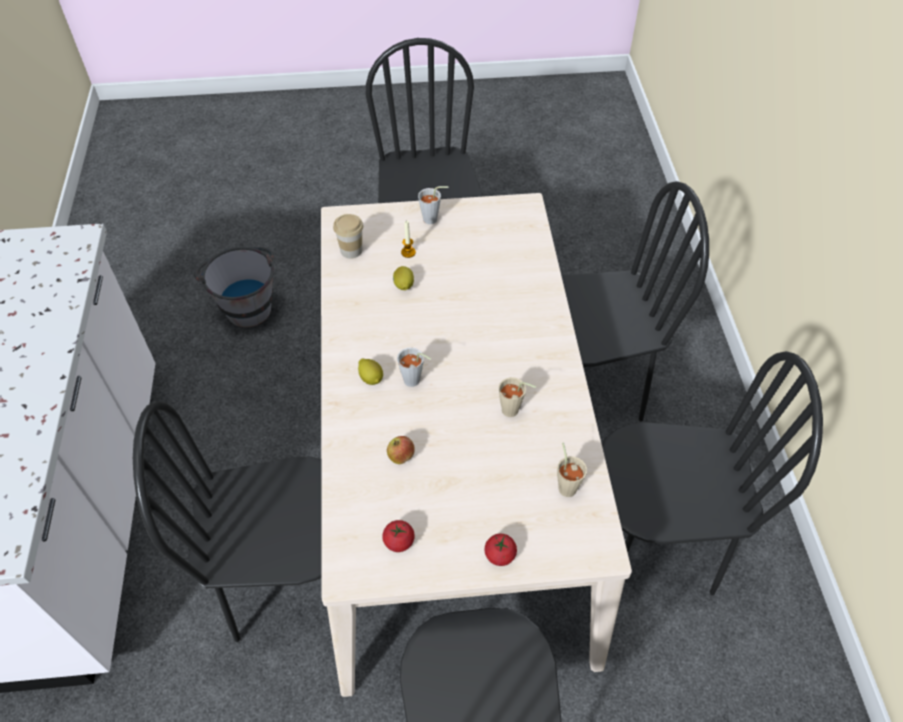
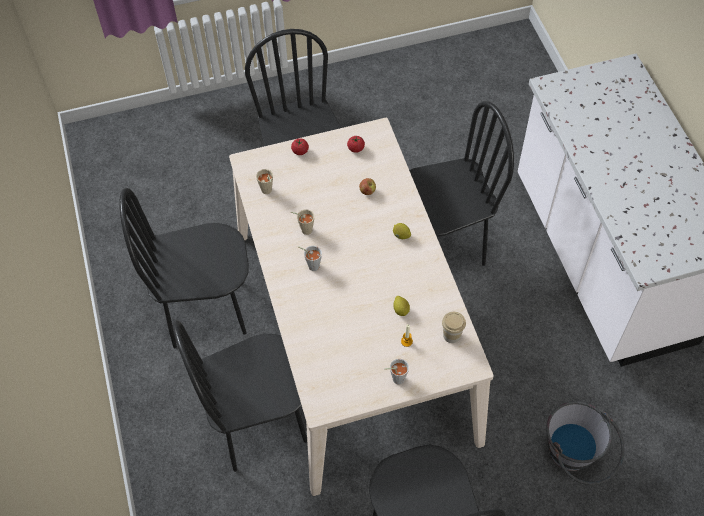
camera: 170 degrees right, 5 degrees up
grey cup [397,348,431,387] -> grey cup moved to [298,246,322,271]

